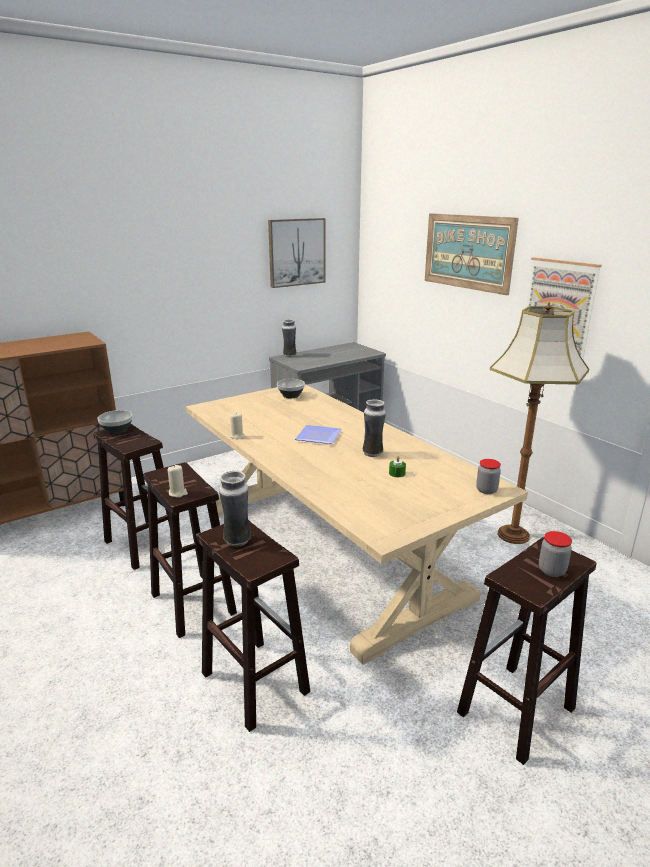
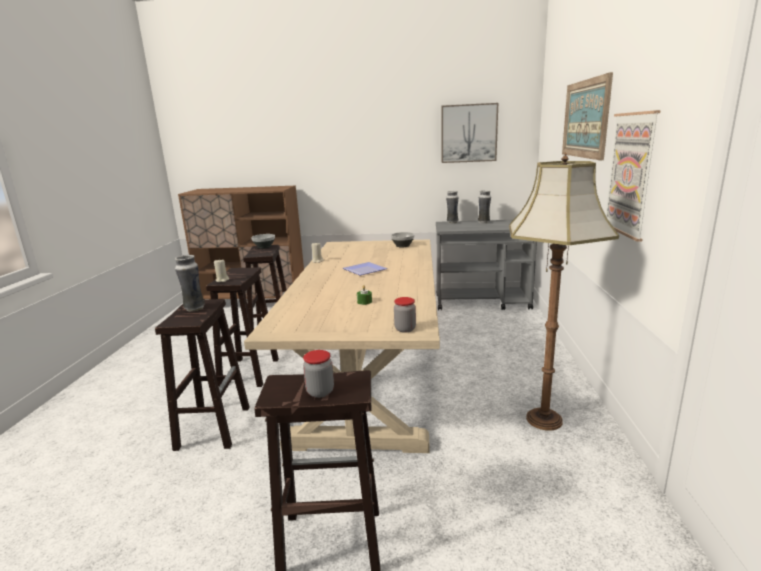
camera: 40 degrees right, 5 degrees down
vase [363,399,386,457] -> vase moved to [478,190,491,223]

